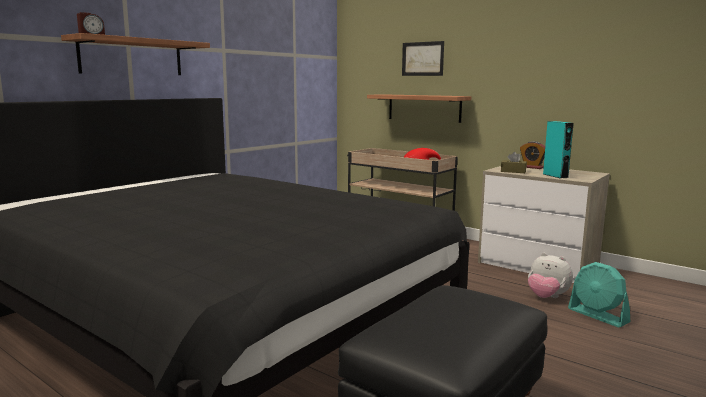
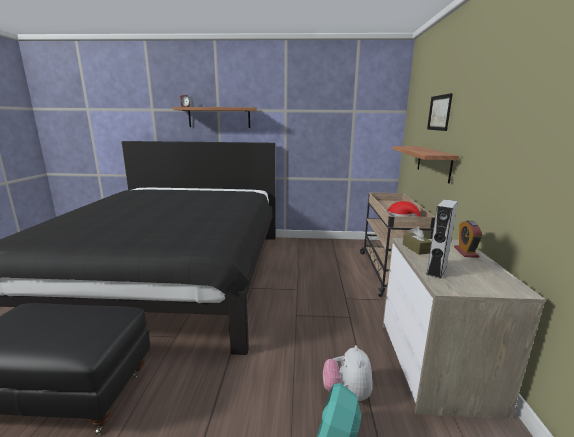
camera: 55 degrees right, 5 degrees up
turquoise speaker [543,121,574,179] -> grey speaker [426,199,458,278]

